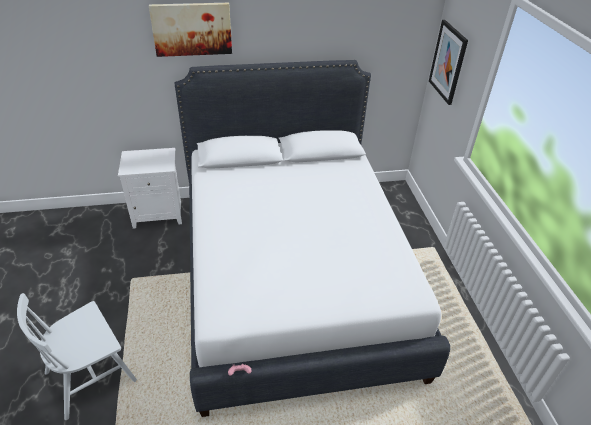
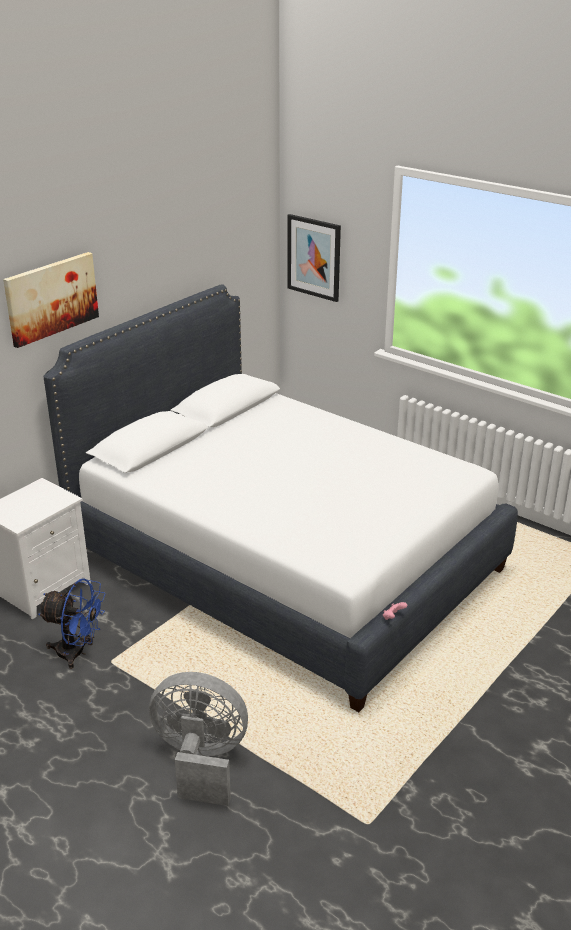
camera: 40 degrees left, 10 degrees down
white chair [17,293,137,420] -> grey fan [149,672,248,806]
none -> blue fan [38,578,105,669]

